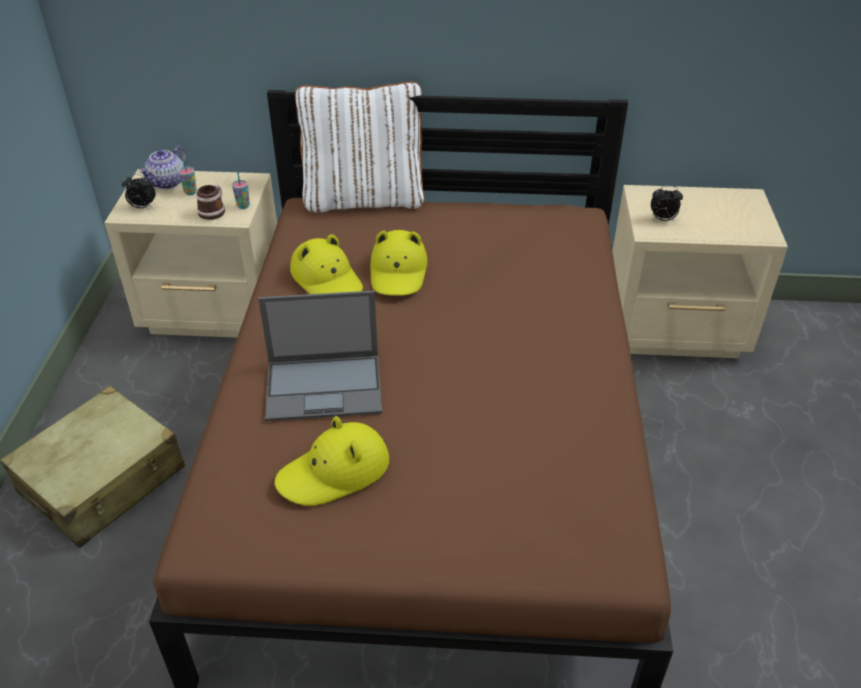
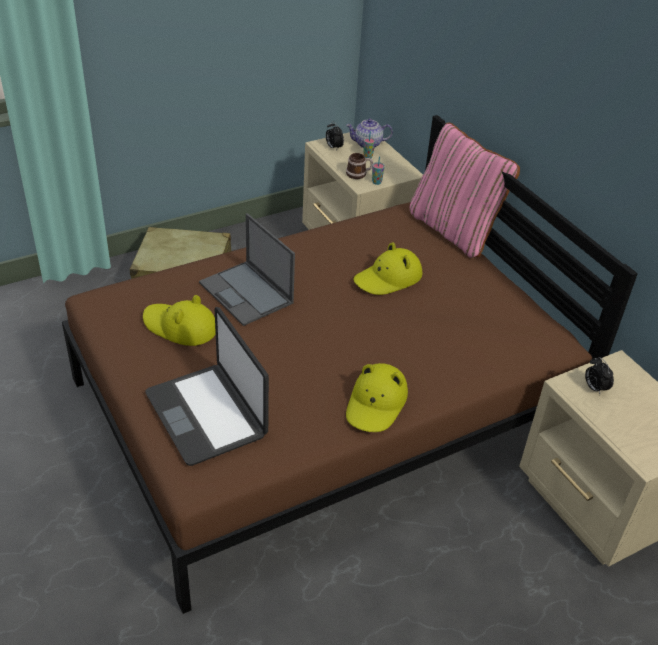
camera: 55 degrees right, 0 degrees up
yellow hat [290,234,363,294] -> yellow hat moved to [346,363,408,432]
white pillow [295,81,424,213] -> pink pillow [410,123,520,258]
none -> laptop [145,307,269,466]

